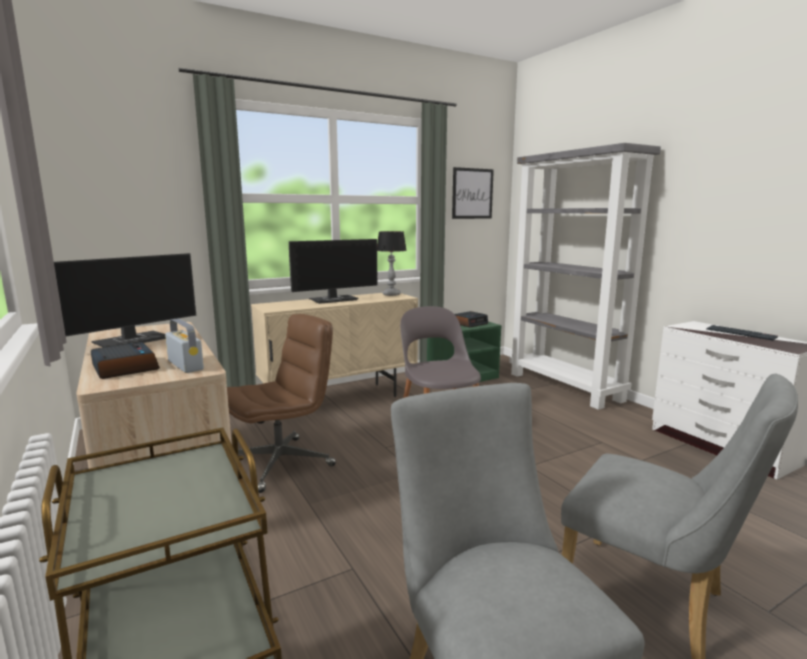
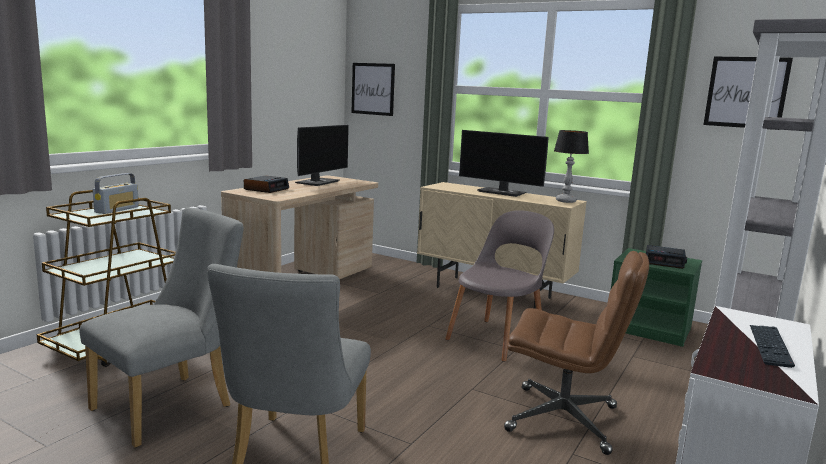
camera: 60 degrees right, 0 degrees up
monitor [54,253,196,347] -> monitor turned 75 degrees counterclockwise [295,125,349,186]
radio [165,318,204,373] -> radio moved to [93,173,139,214]
brown office chair [227,314,336,493] -> brown office chair moved to [504,251,649,455]
none -> picture [352,63,395,116]

